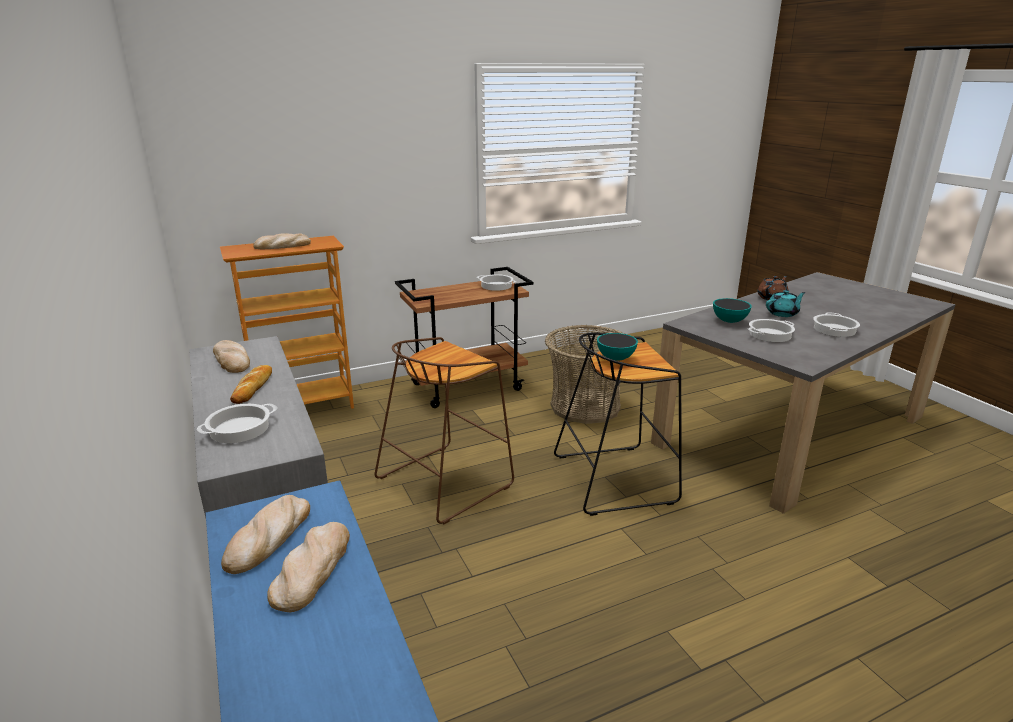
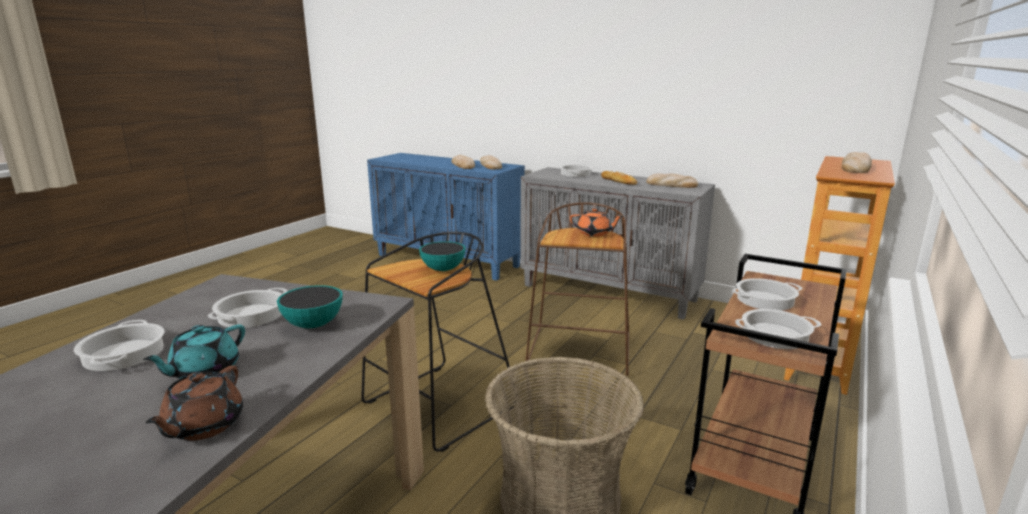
camera: 145 degrees right, 5 degrees down
none -> orange teapot [570,208,623,237]
none -> cooking pot [732,278,803,311]

